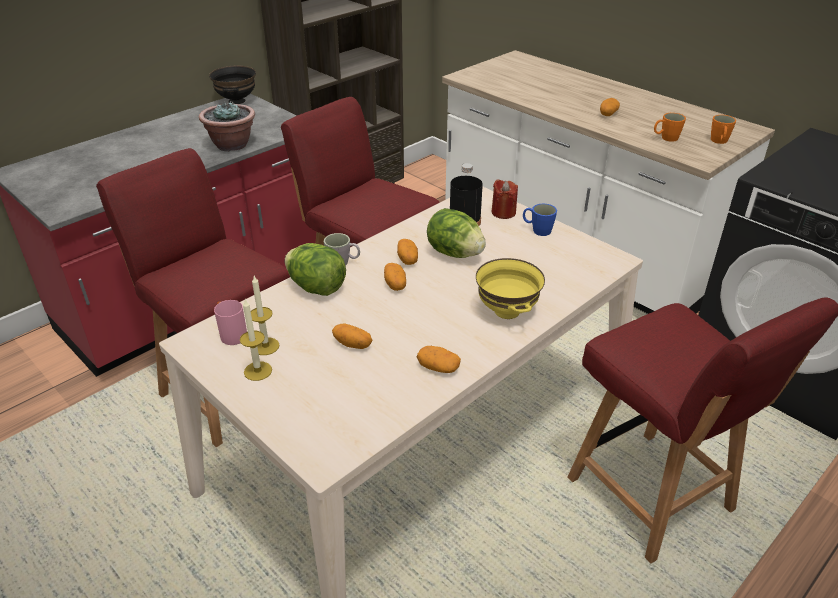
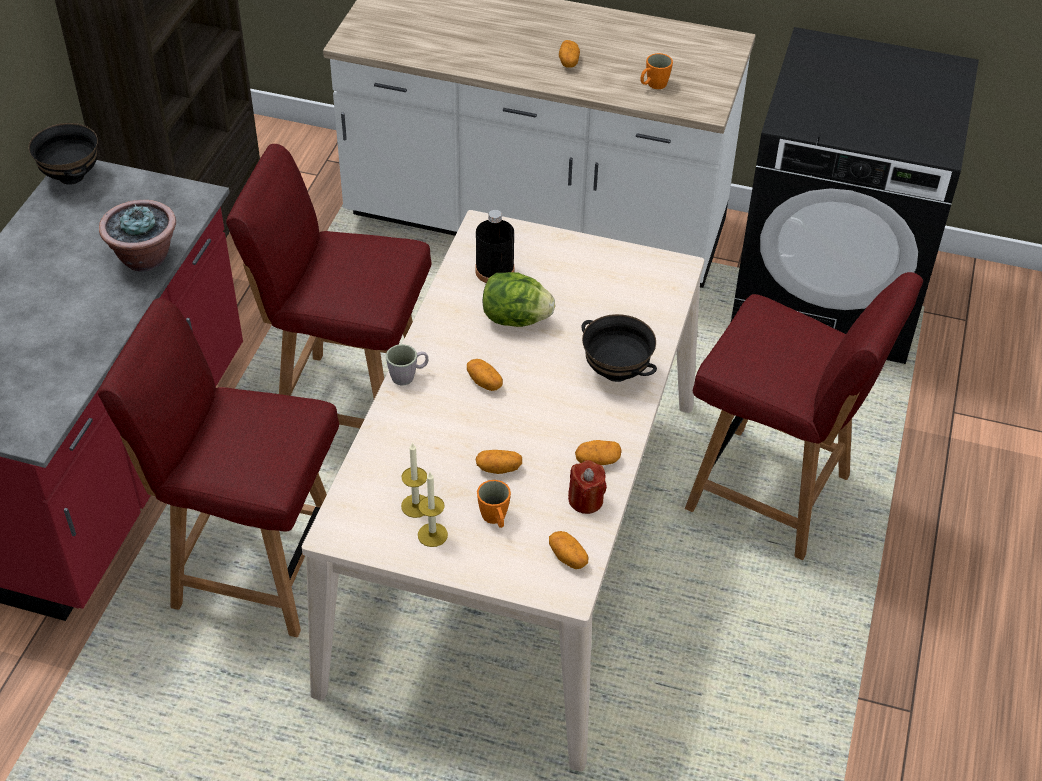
camera: 30 degrees left, 10 degrees up
pink mug [214,300,247,345] -> none
lettuce [285,243,346,296] -> none
potato [397,239,418,265] -> potato moved to [549,531,588,569]
yellow bowl [476,258,545,319] -> black bowl [581,314,657,382]
red candle [491,179,518,219] -> red candle moved to [568,460,607,514]
blue mug [523,203,557,236] -> none
orange mug [711,115,736,144] -> orange mug moved to [477,480,511,528]

